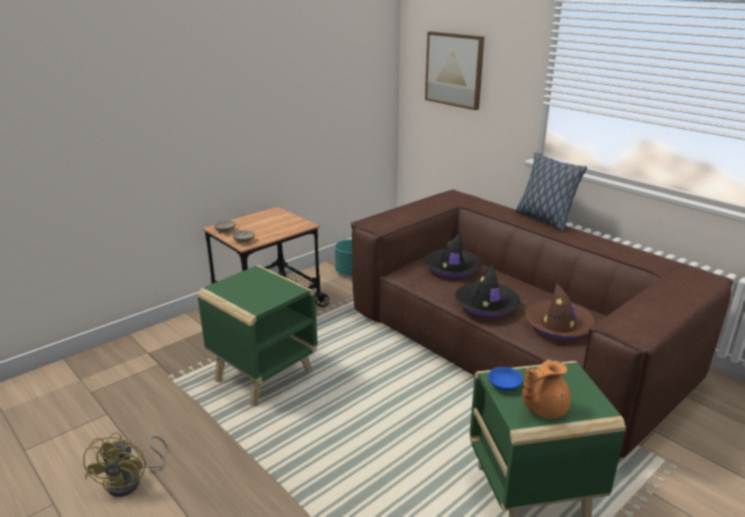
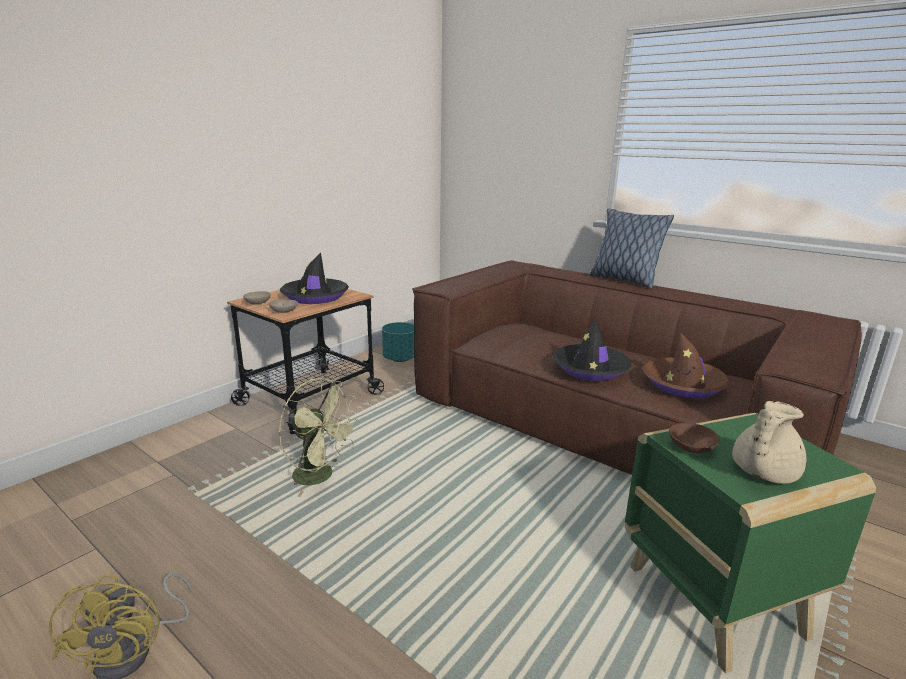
camera: 10 degrees left, 5 degrees down
green side table [198,265,318,407] -> green fan [279,378,360,497]
black hat [424,232,482,278] -> black hat moved to [280,253,349,304]
picture [425,31,484,110] -> none
blue bowl [488,367,523,391] -> brown bowl [669,423,720,454]
orange teapot [522,360,571,418] -> beige teapot [732,401,806,484]

